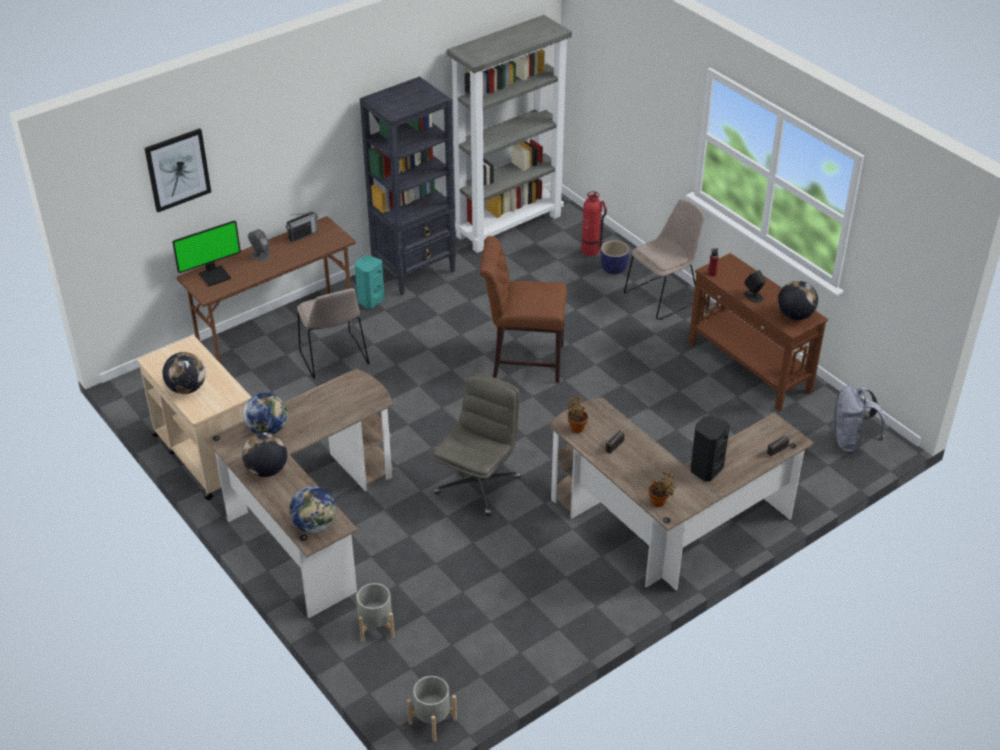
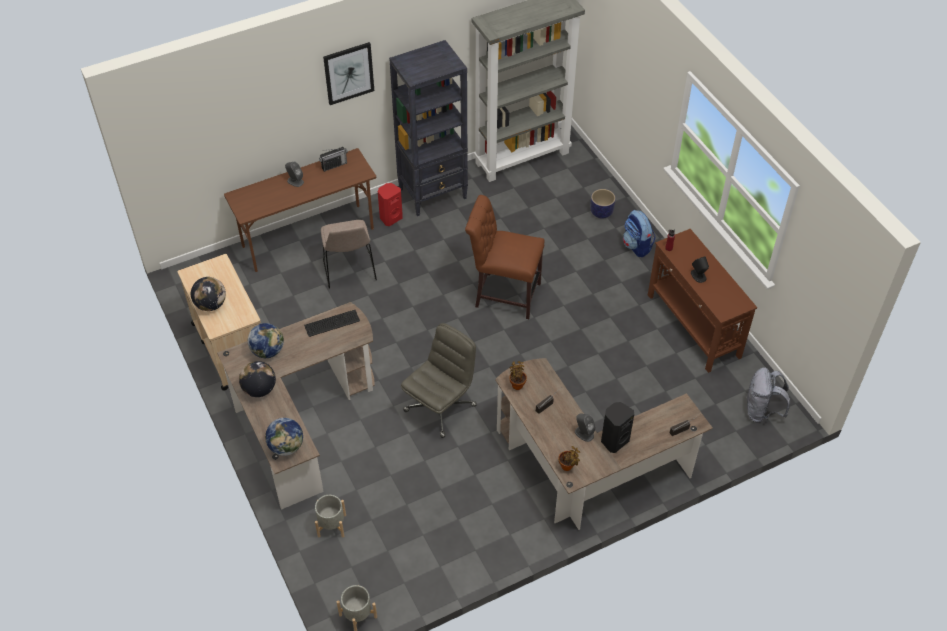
camera: 10 degrees right, 10 degrees up
picture [144,128,211,212] -> picture moved to [323,42,374,105]
monitor [172,220,241,286] -> none
turquoise speaker [355,255,385,309] -> red speaker [378,183,403,226]
fire extinguisher [581,191,607,256] -> none
beige chair [624,199,704,320] -> backpack [623,210,656,257]
globe [778,281,818,320] -> none
none -> keyboard [304,310,360,337]
none -> grey speaker [575,413,596,442]

